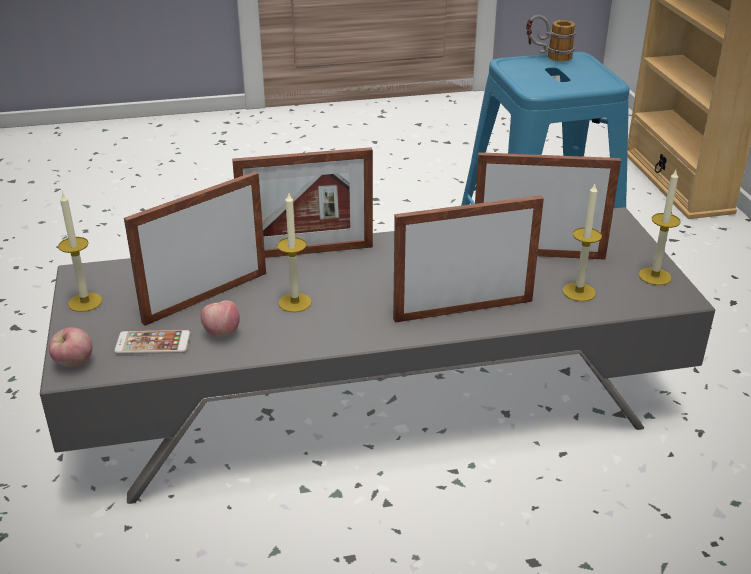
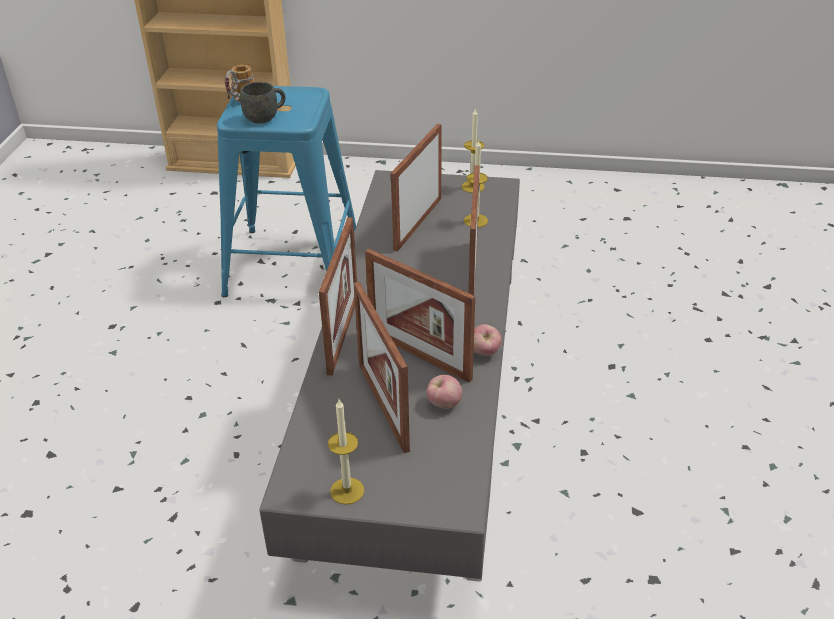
camera: 70 degrees left, 5 degrees up
apple [49,327,93,367] -> apple moved to [474,324,502,356]
phone [114,330,190,354] -> none
candle [277,193,312,312] -> picture frame [365,249,475,383]
none -> grey mug [240,82,286,124]

